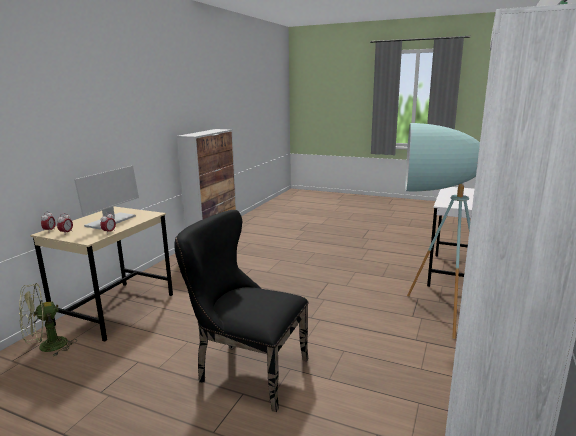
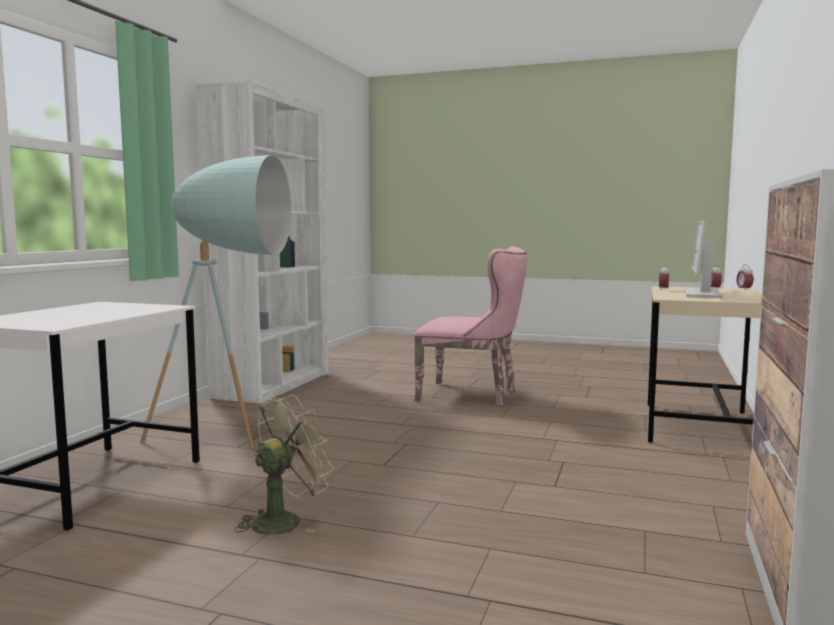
camera: 175 degrees right, 10 degrees down
green fan [19,283,77,356] -> green fan moved to [234,394,334,534]
black chair [174,210,309,412] -> pink chair [414,246,528,406]

